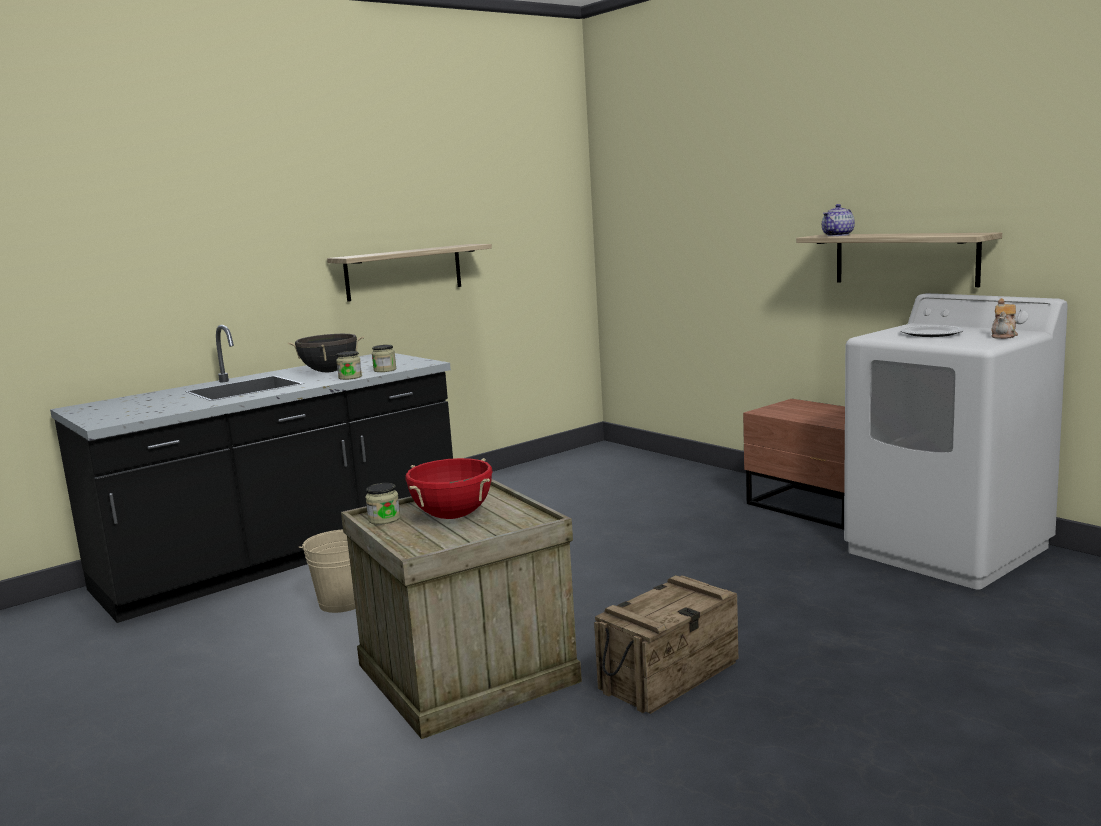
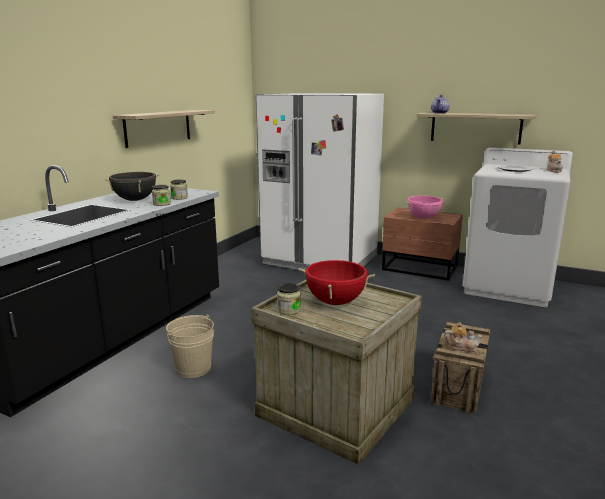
camera: 25 degrees left, 5 degrees up
none -> white fridge [256,93,384,270]
none -> pink cooking pot [407,196,443,219]
none -> teapot [444,322,482,352]

